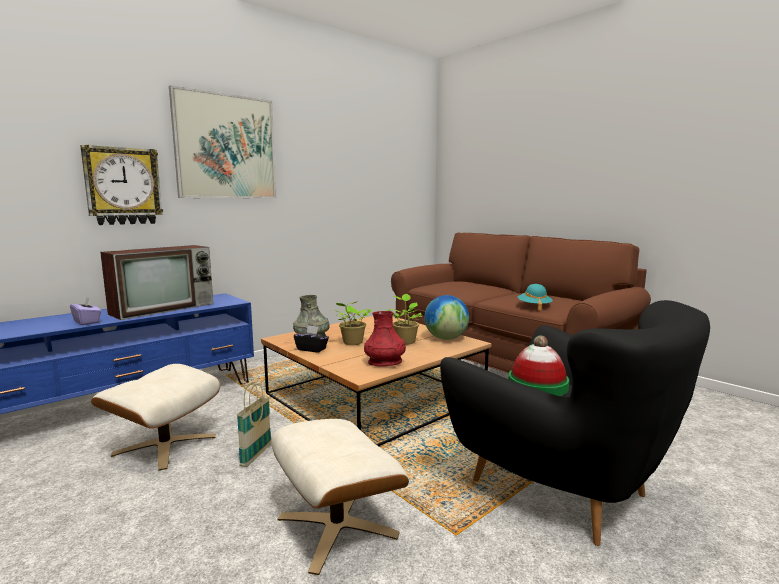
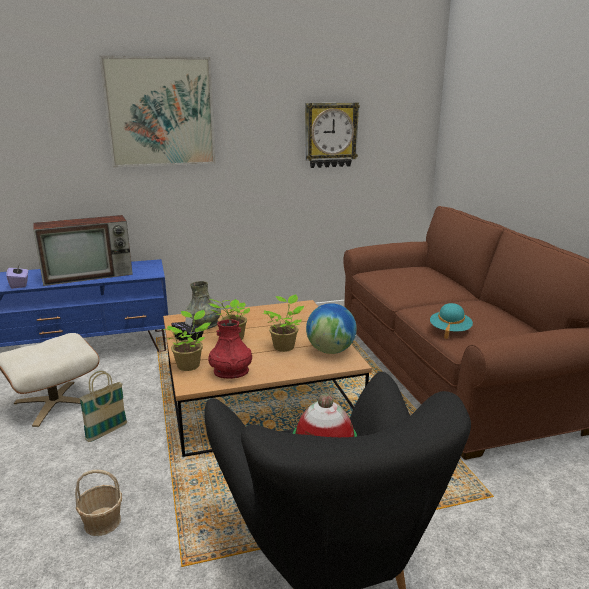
camera: 25 degrees right, 10 degrees up
wall clock [80,145,163,225] -> wall clock moved to [305,103,360,168]
beige ottoman [271,419,409,575] -> basket [75,470,122,536]
none -> potted plant [163,310,211,371]

